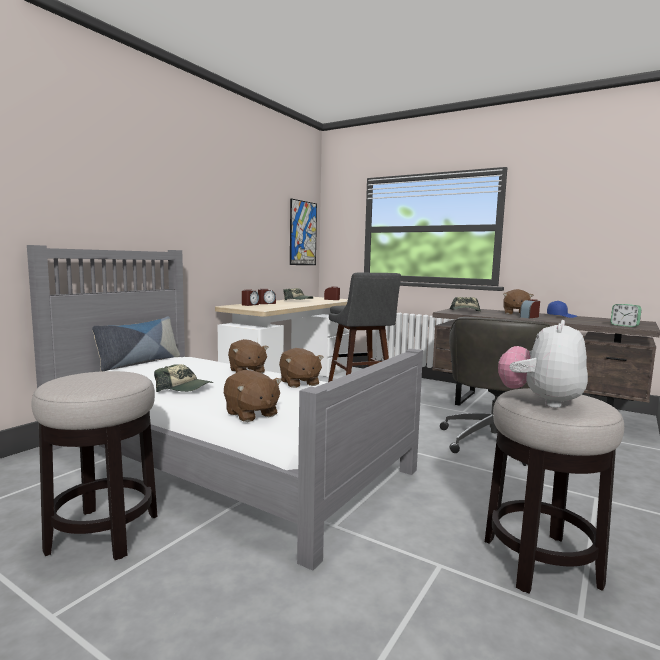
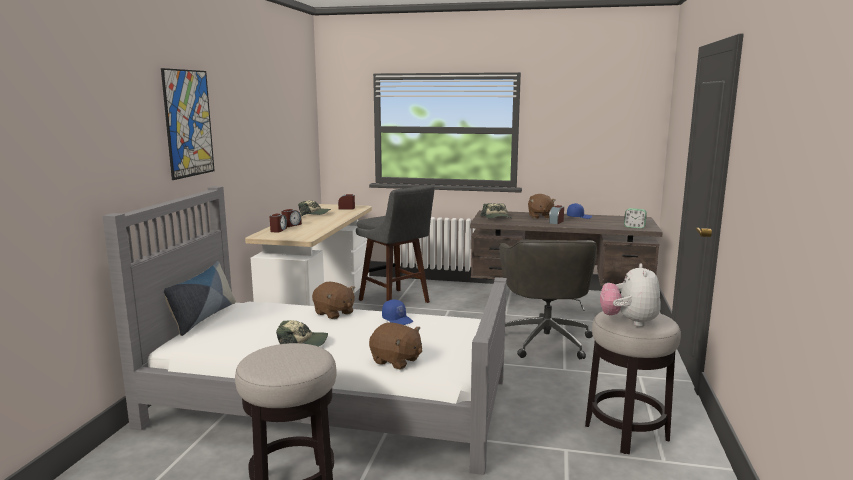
camera: 20 degrees left, 5 degrees up
brown plush toy [279,348,324,388] -> blue cap [382,299,413,325]
picture [290,198,317,265] -> picture moved to [161,68,214,180]

